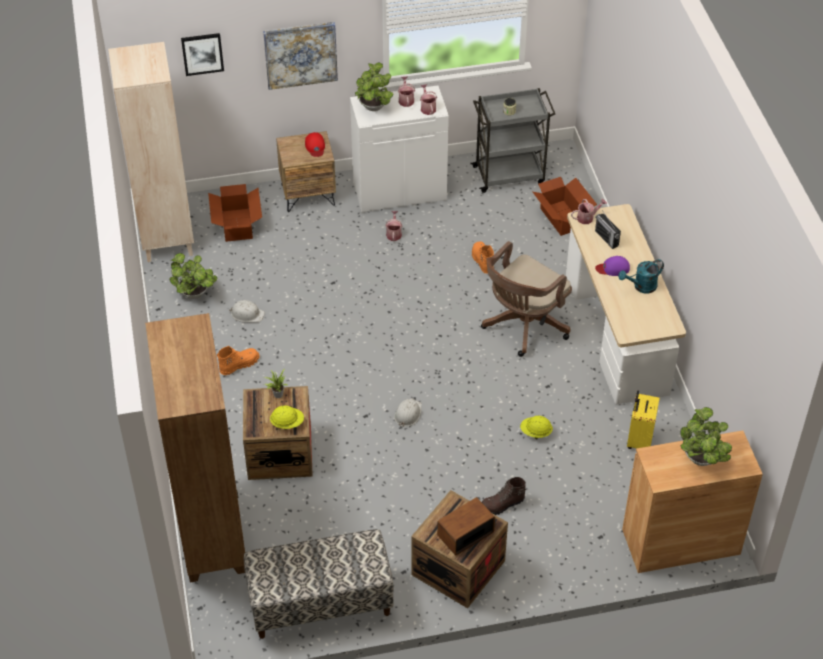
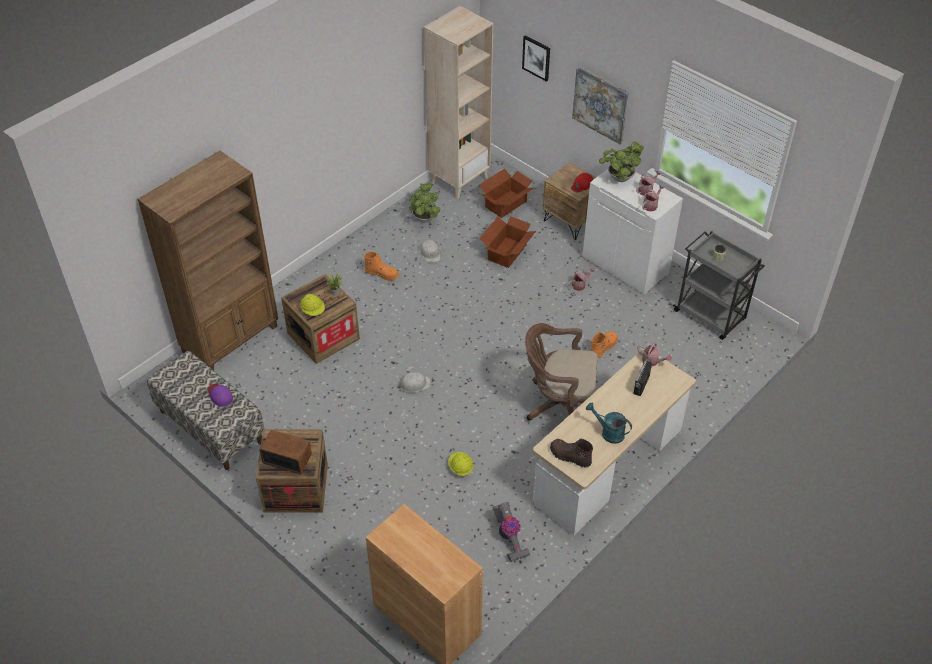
camera: 55 degrees right, 0 degrees up
brown boot [482,477,526,515] -> brown boot moved to [550,438,593,468]
cardboard box [533,177,597,236] -> cardboard box moved to [479,216,536,268]
purple cap [595,256,630,276] -> purple cap moved to [208,384,233,407]
yellow suitcase [627,390,660,449] -> vacuum cleaner [493,502,530,562]
potted plant [680,407,732,466] -> none

